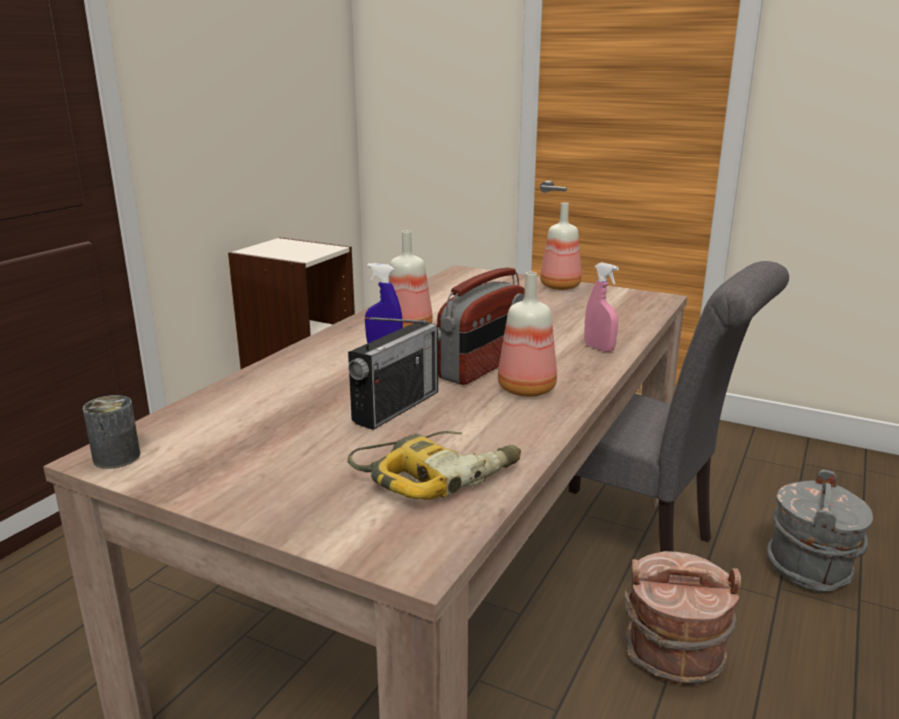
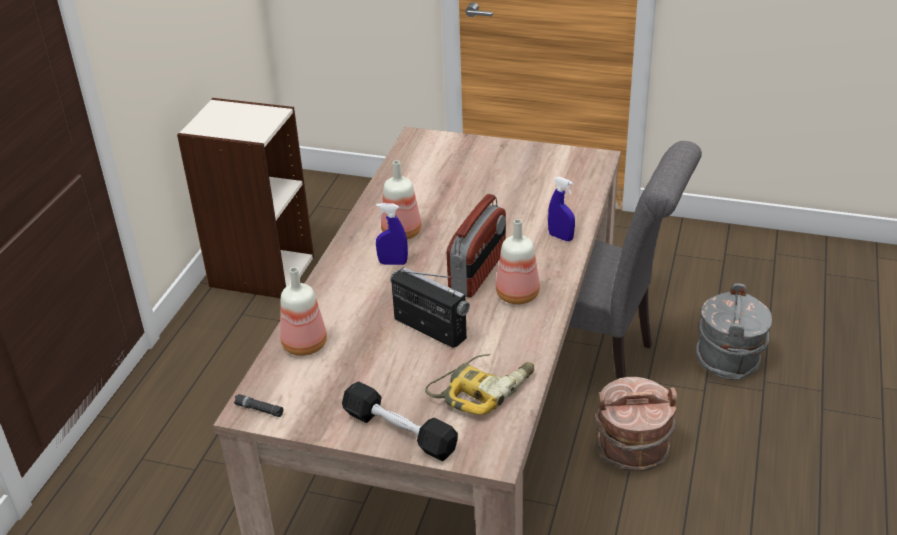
camera: 10 degrees left, 15 degrees up
can [83,395,140,469] -> black flashlight [234,394,283,417]
radio [348,317,441,430] -> radio turned 75 degrees counterclockwise [390,267,470,348]
bottle [540,202,582,290] -> bottle moved to [280,267,327,356]
pink spray bottle [584,262,619,352] -> blue spray bottle [548,177,575,241]
none -> black dumbbell [342,381,458,461]

